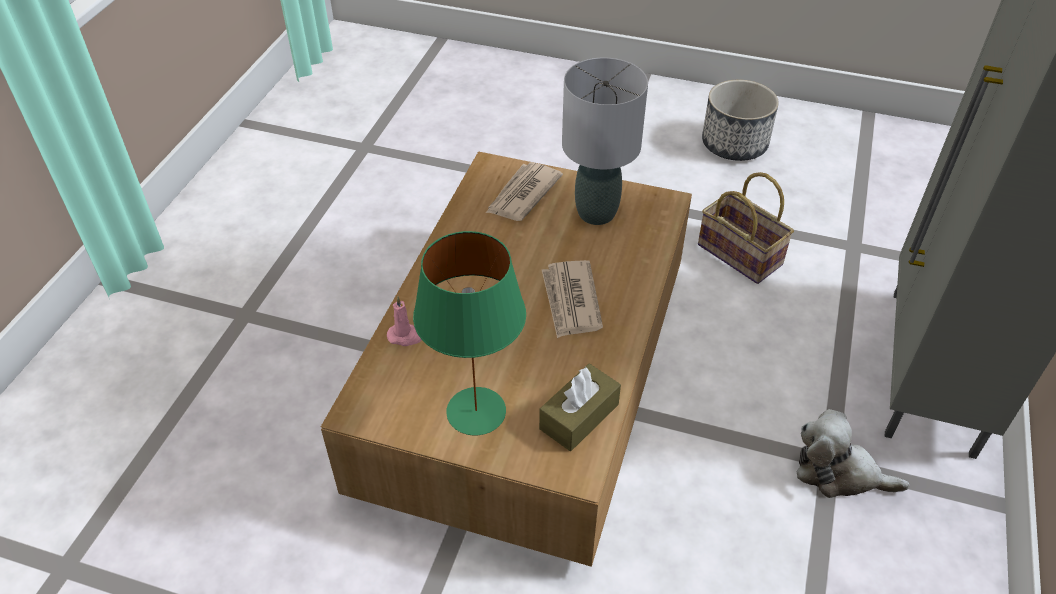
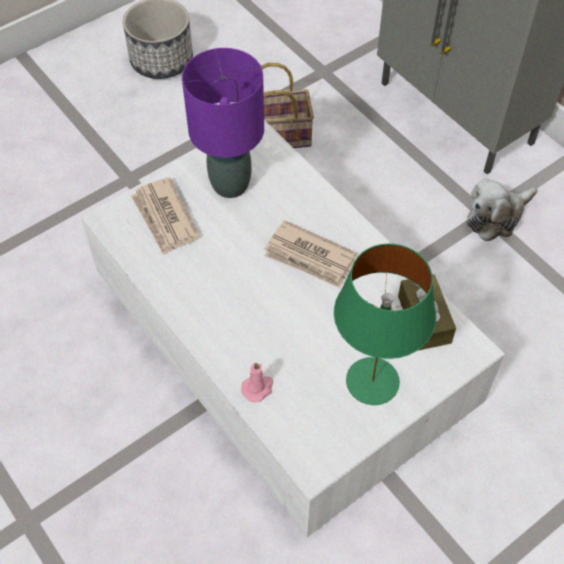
camera: 55 degrees left, 10 degrees up
brown coffee table [321,151,692,567] -> white coffee table [81,120,504,537]
grey table lamp [562,58,648,225] -> purple table lamp [182,48,264,198]

